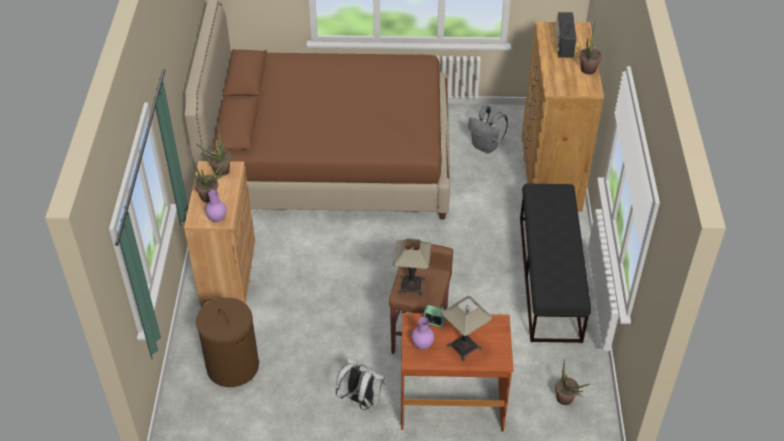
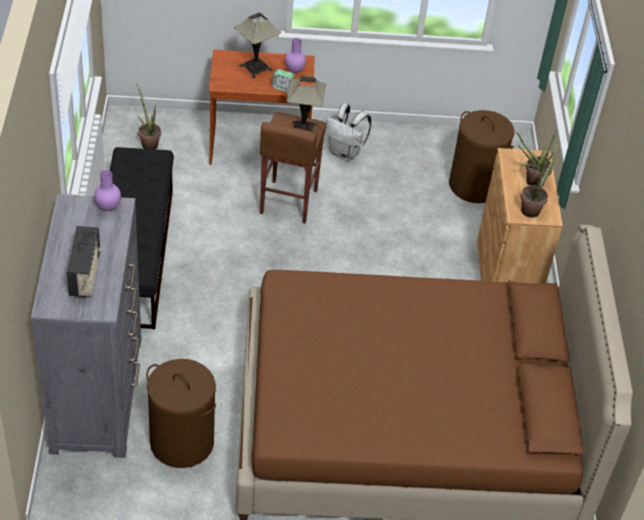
camera: 175 degrees right, 0 degrees up
purple vase [205,190,226,222] -> purple vase moved to [94,170,121,211]
grey backpack [468,105,508,154] -> brown laundry basket [146,359,216,468]
brown dresser [522,22,604,212] -> grey dresser [30,194,141,458]
potted plant [579,22,602,74] -> none

